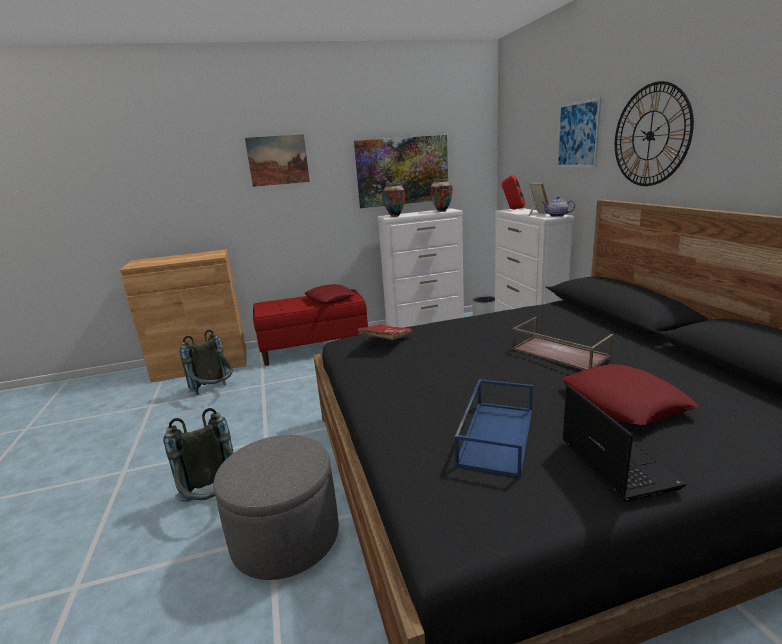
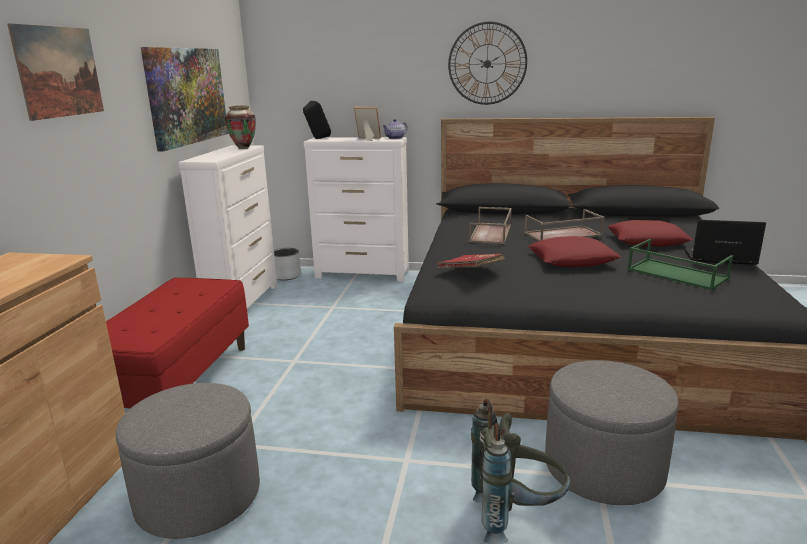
camera: 65 degrees left, 0 degrees up
grey backpack [179,330,233,395] -> grey ottoman [116,383,260,539]
red pillow [305,284,355,304] -> red pillow moved to [528,236,621,268]
vase [382,183,405,217] -> none
blue tray [455,379,533,478] -> green tray [627,239,733,290]
red speaker [502,175,525,209] -> black speaker [303,101,331,139]
picture [557,98,601,167] -> none
none -> brown tray [469,207,512,244]

